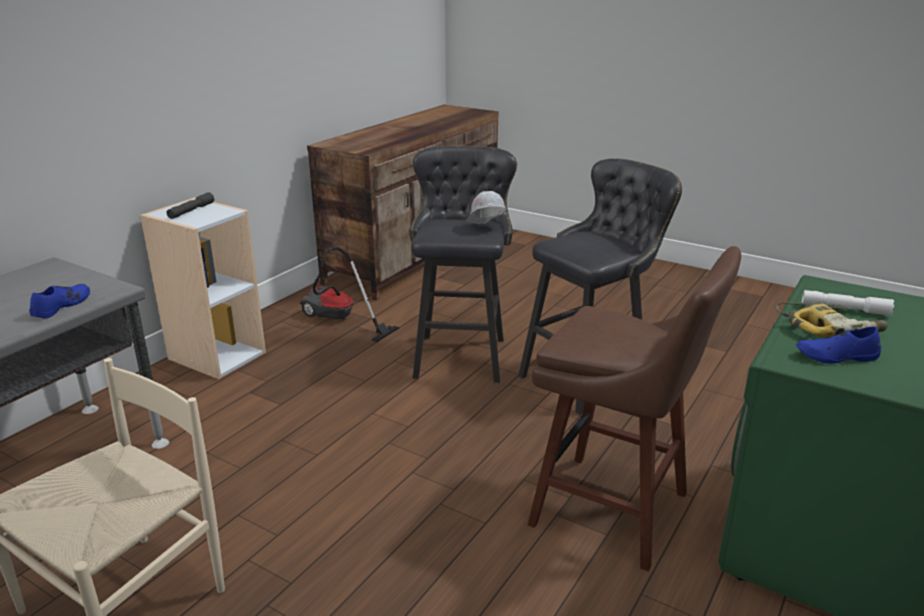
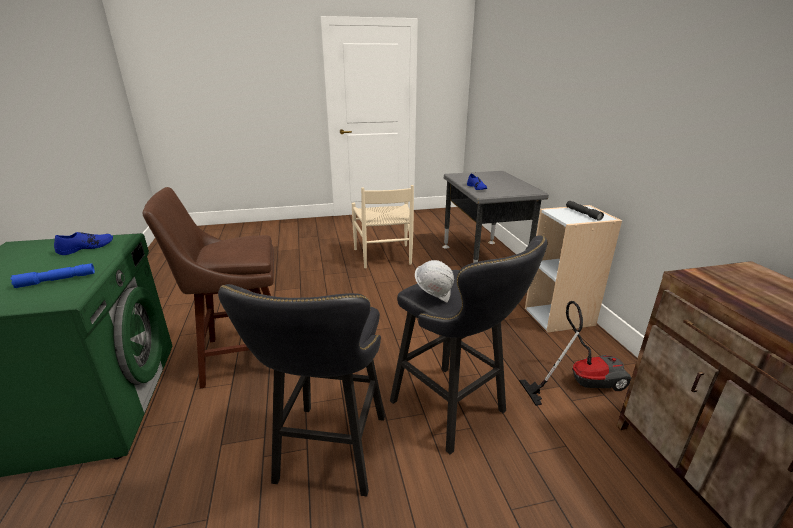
camera: 135 degrees right, 0 degrees up
power drill [775,302,888,337] -> none
white flashlight [802,290,894,316] -> blue flashlight [11,263,95,288]

